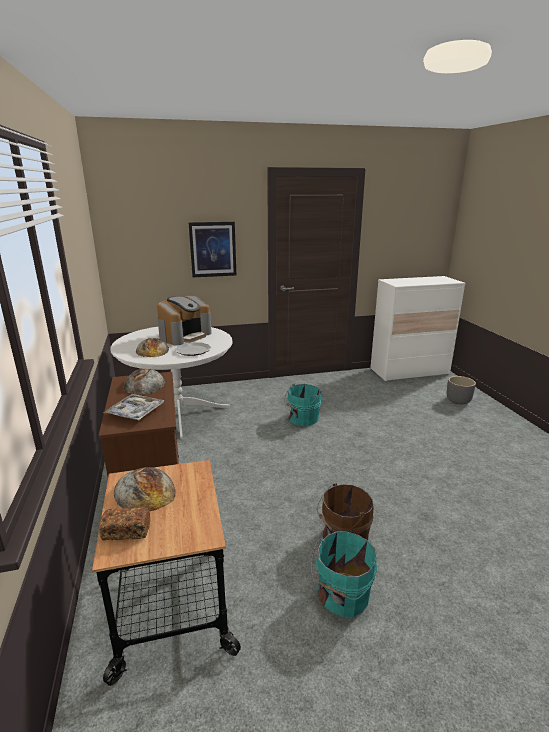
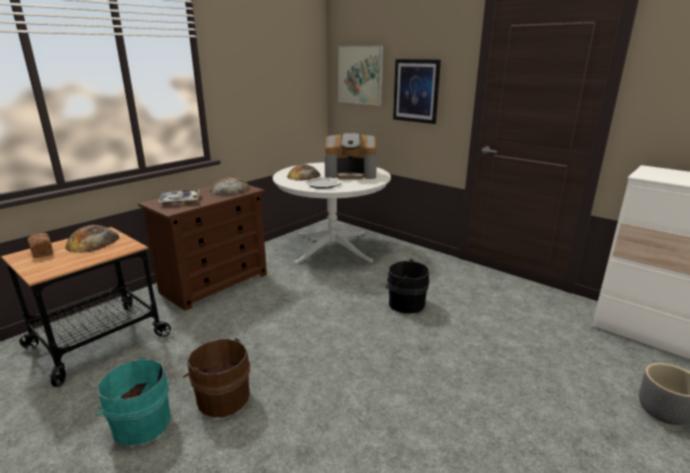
camera: 55 degrees right, 0 degrees up
turquoise bucket [284,384,322,426] -> black bucket [386,259,429,314]
none -> picture [338,45,383,106]

